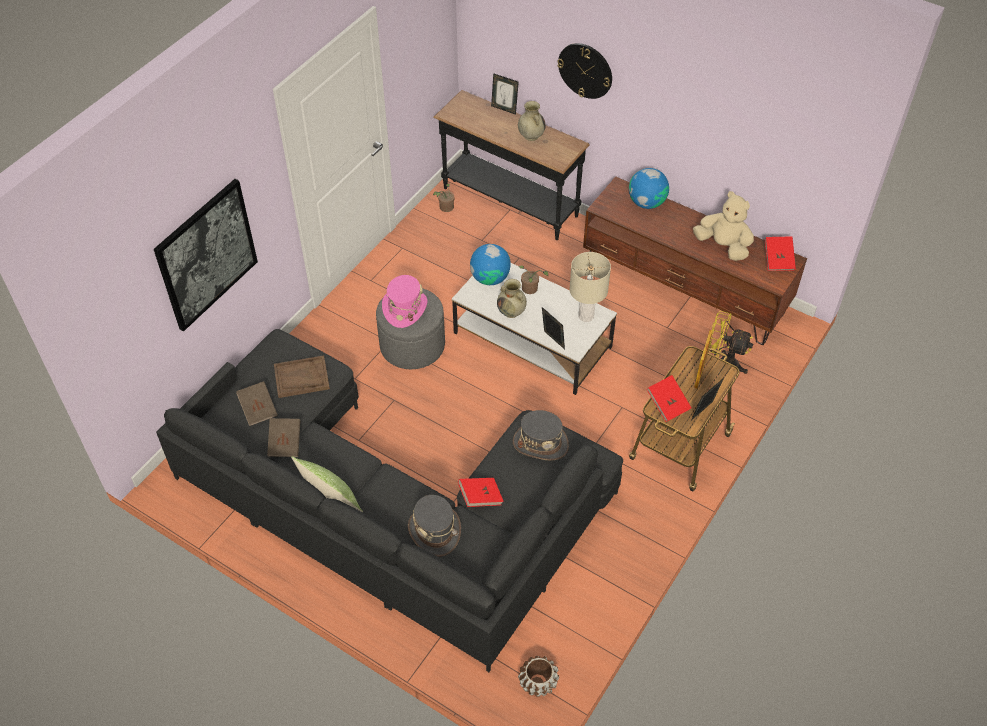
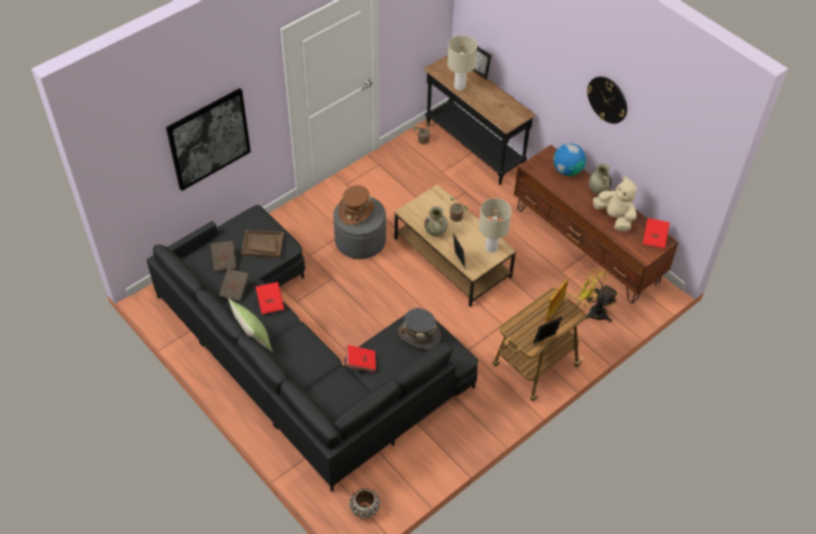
camera: 15 degrees right, 0 degrees up
pink hat [382,275,427,328] -> brown hat [338,185,375,225]
grey hat [408,495,461,557] -> none
white coffee table [452,263,617,395] -> brown coffee table [394,184,516,307]
globe [470,244,511,285] -> none
beige vase [518,101,545,141] -> beige vase moved to [589,164,612,195]
wall clock [557,43,612,99] -> wall clock moved to [587,76,627,124]
red book [647,375,691,422] -> red book moved to [256,282,284,315]
none -> beige table lamp [447,35,477,90]

